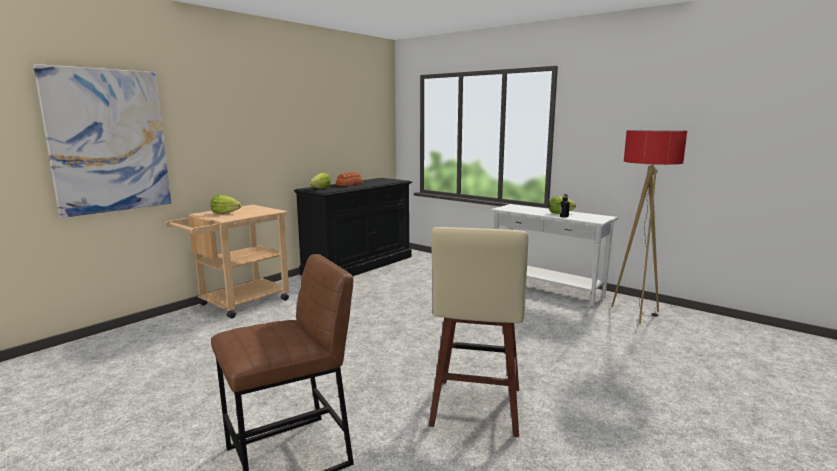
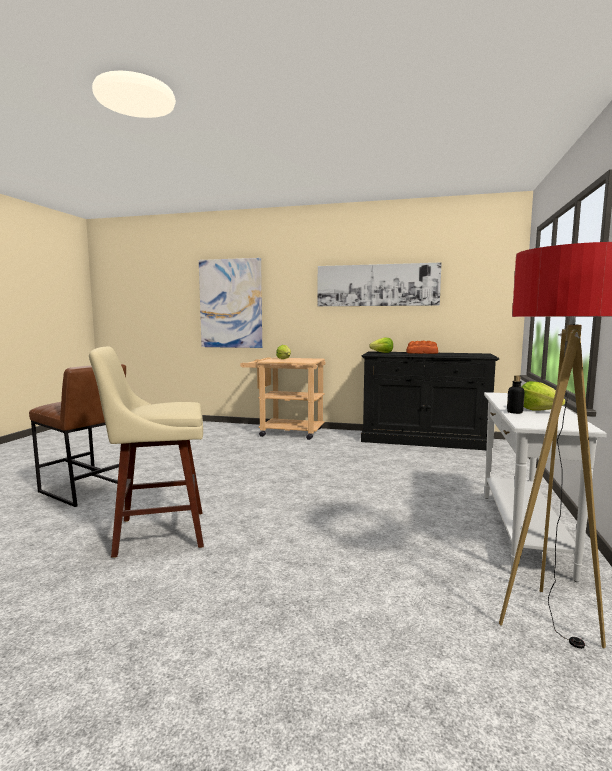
camera: 65 degrees right, 5 degrees down
none -> picture [318,262,442,306]

